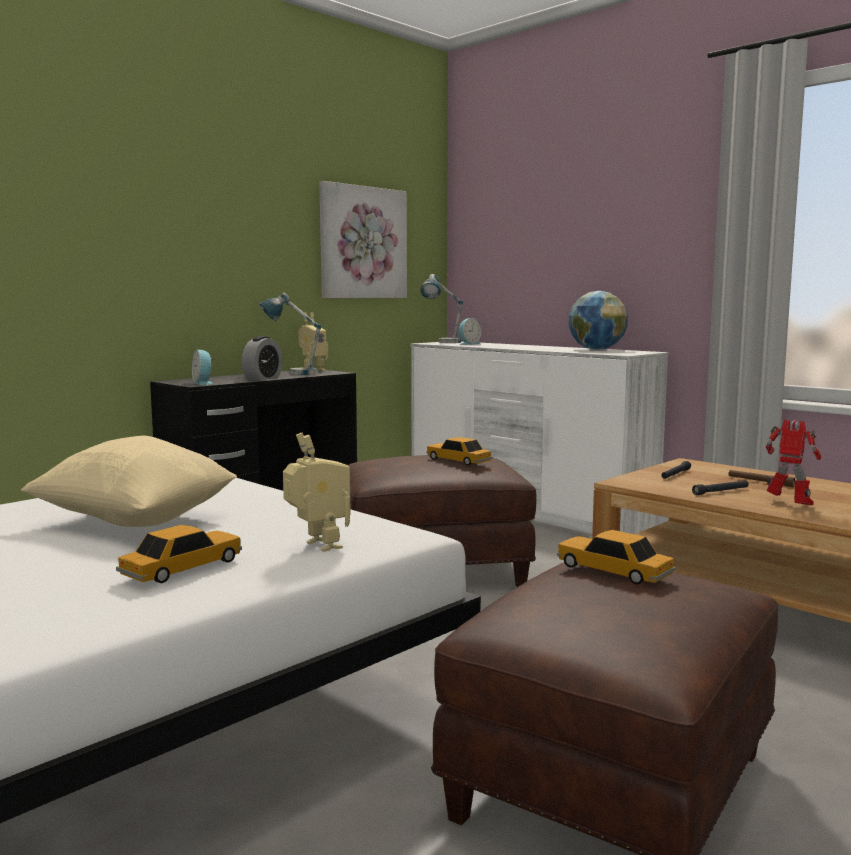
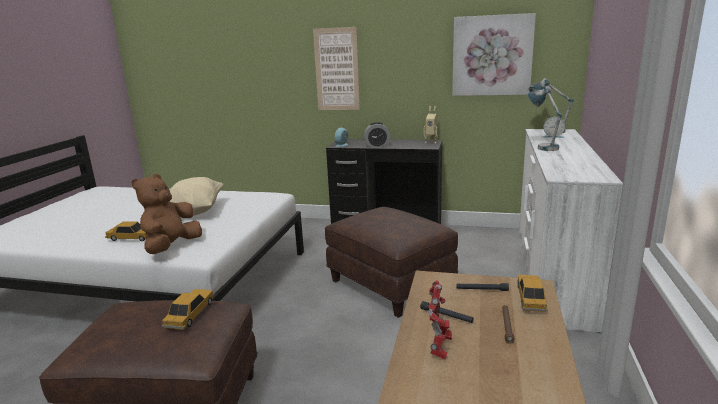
camera: 60 degrees right, 10 degrees up
table lamp [259,293,322,375] -> table lamp moved to [528,86,562,151]
toy robot [283,433,351,552] -> brown plush toy [132,174,202,254]
toy car [426,437,493,466] -> toy car moved to [517,275,548,312]
globe [569,291,628,350] -> none
none -> picture [313,27,360,110]

